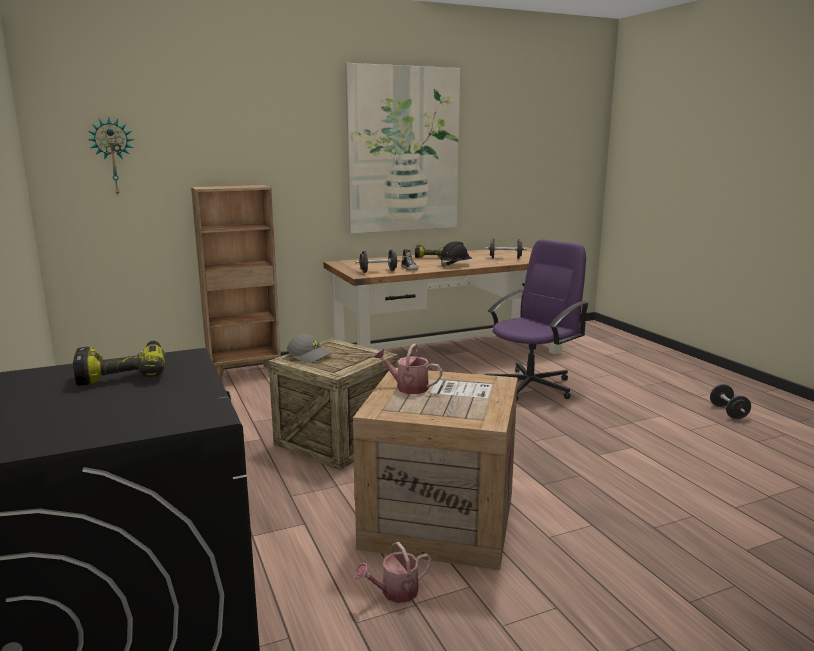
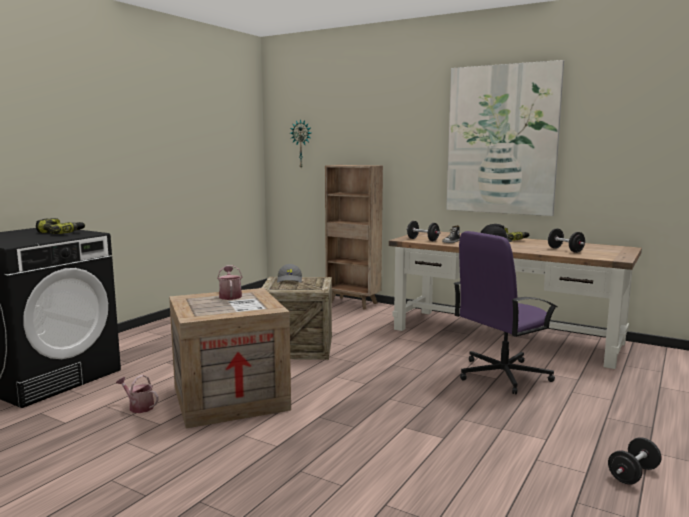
camera: 55 degrees right, 5 degrees down
purple office chair [485,239,589,402] -> purple office chair turned 135 degrees clockwise [454,231,558,394]

